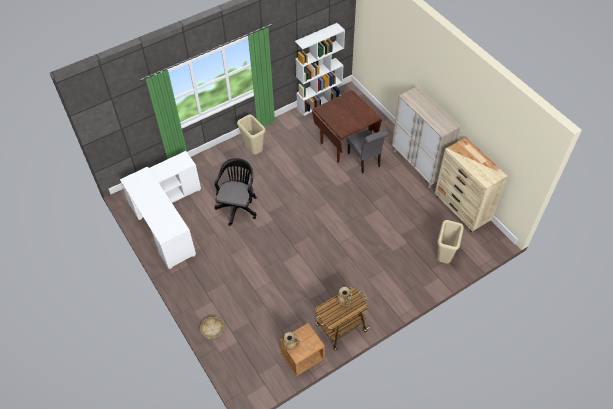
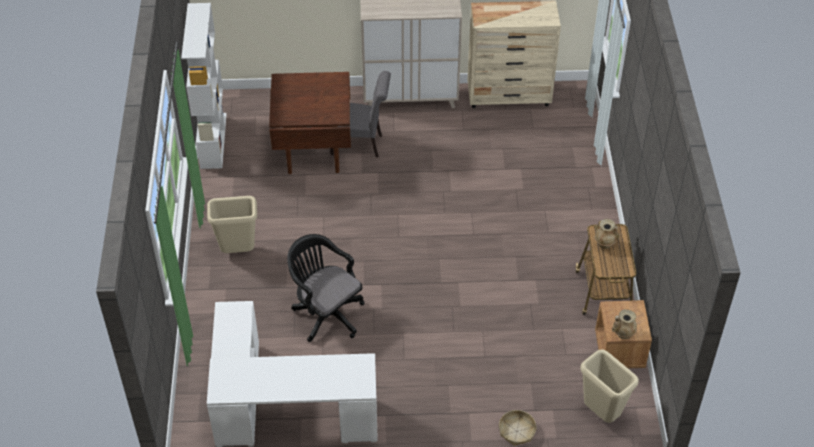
camera: 60 degrees left, 5 degrees down
beige trash can [437,220,464,263] -> beige trash can moved to [580,349,639,423]

